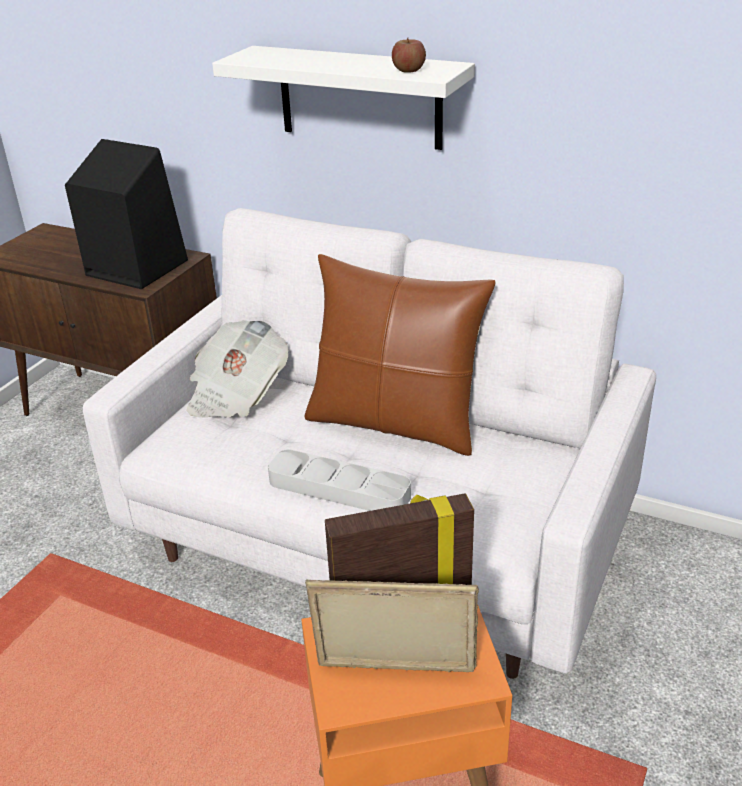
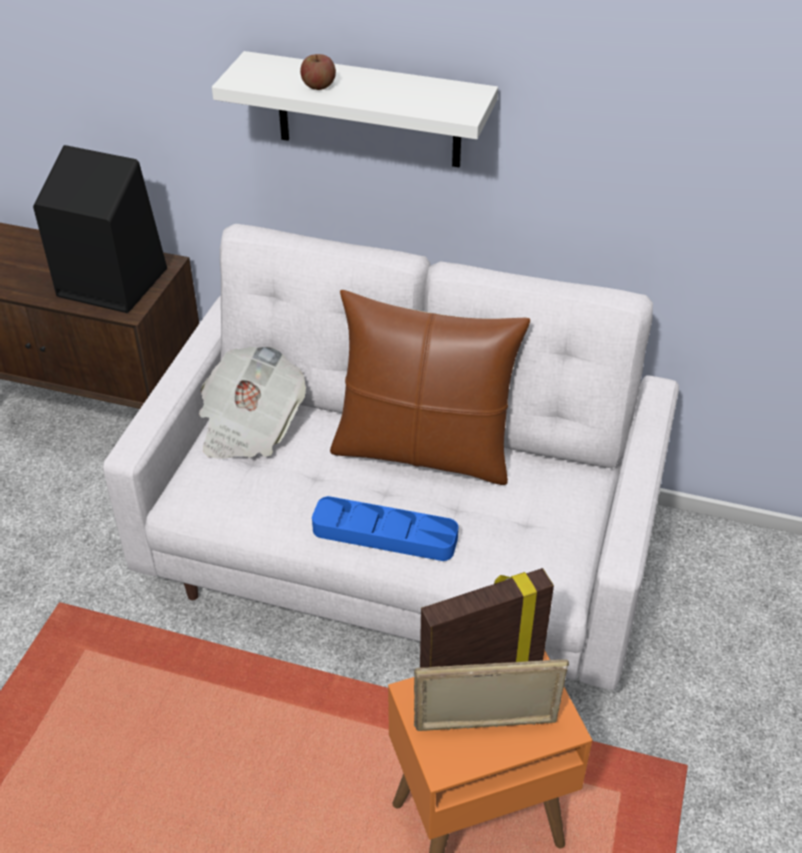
camera: 10 degrees left, 10 degrees up
grey tray [268,449,411,511] -> blue tray [312,496,458,561]
apple [392,38,426,73] -> apple moved to [300,54,336,90]

